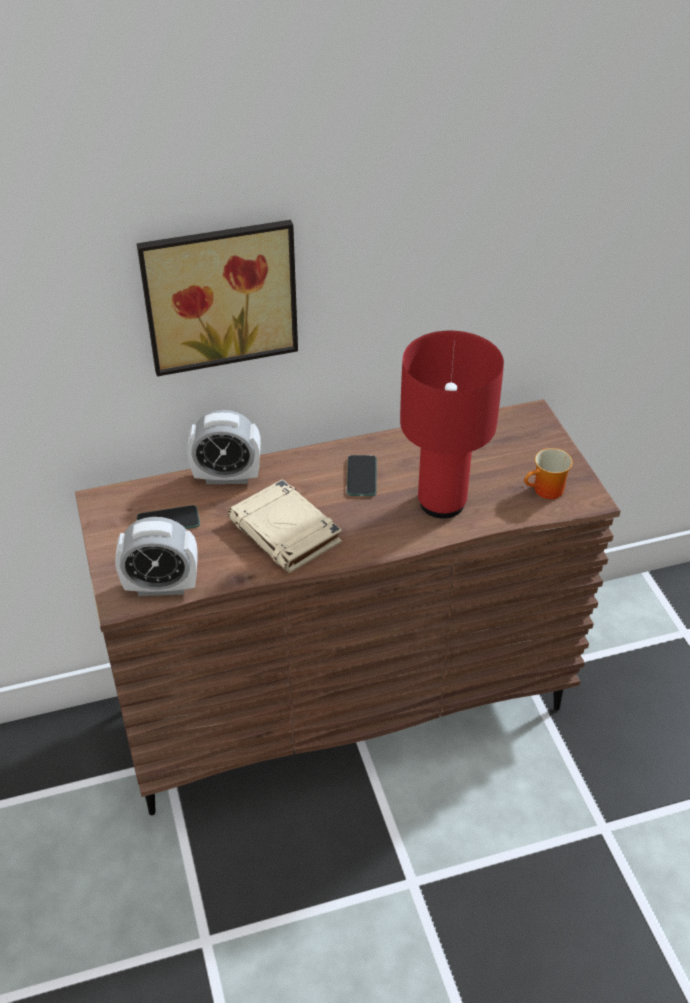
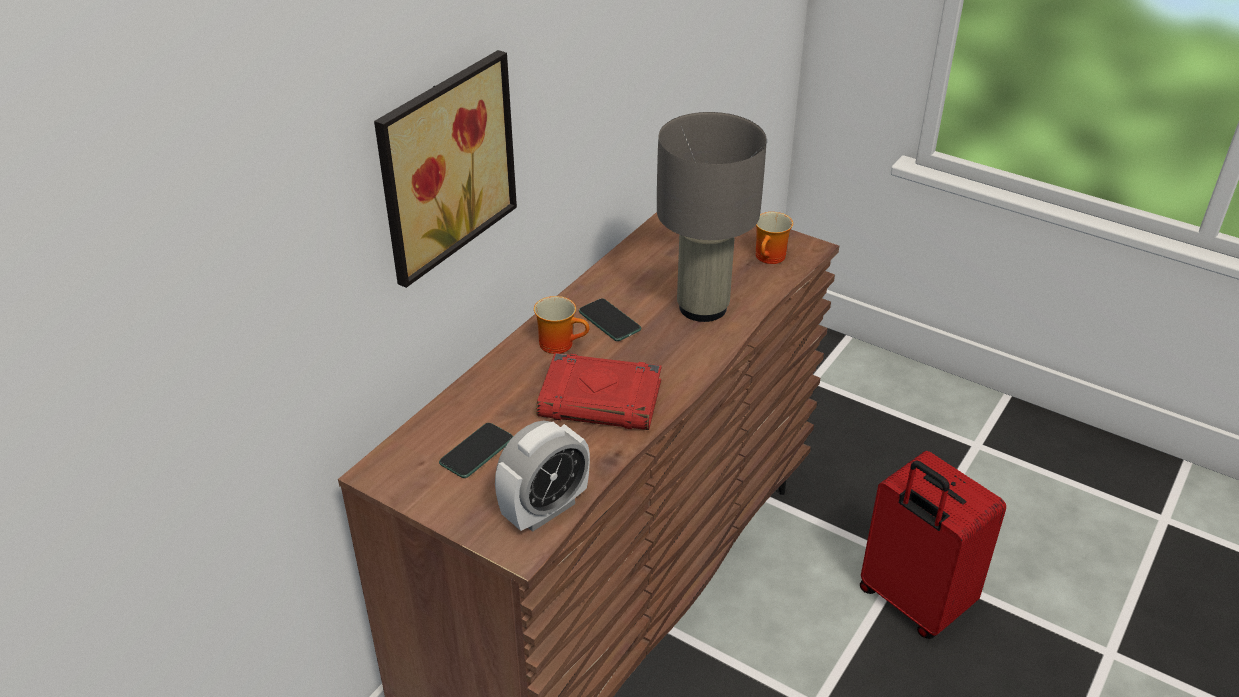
camera: 40 degrees left, 5 degrees down
alarm clock [187,410,261,484] -> none
beige book [228,479,342,573] -> red book [536,353,662,430]
red table lamp [400,331,504,519] -> grey table lamp [657,112,767,322]
none -> mug [534,296,589,354]
none -> red suitcase [860,451,1006,639]

